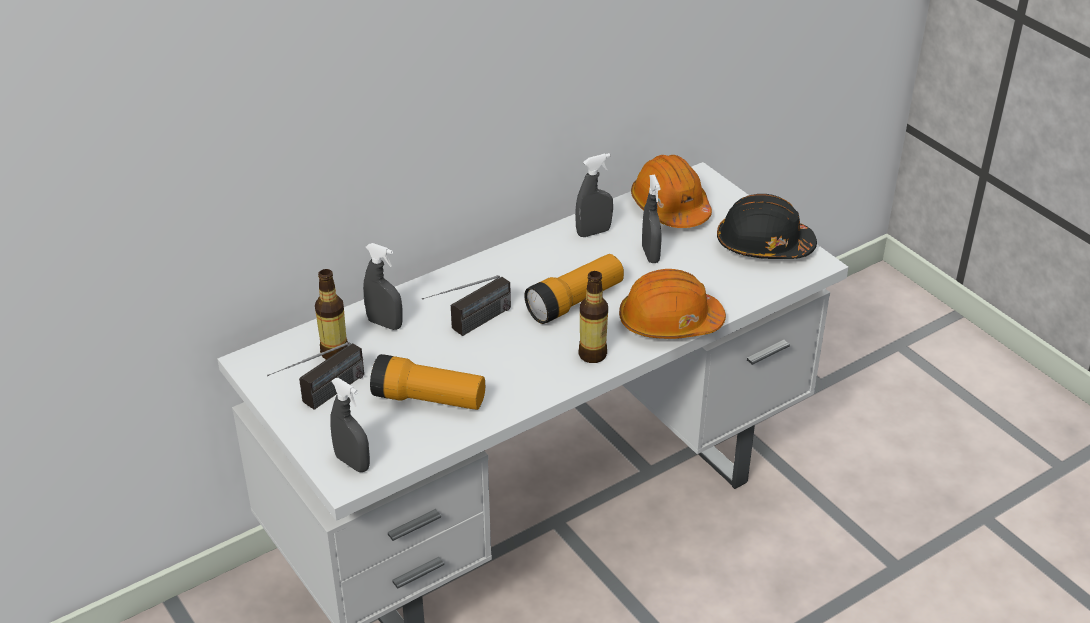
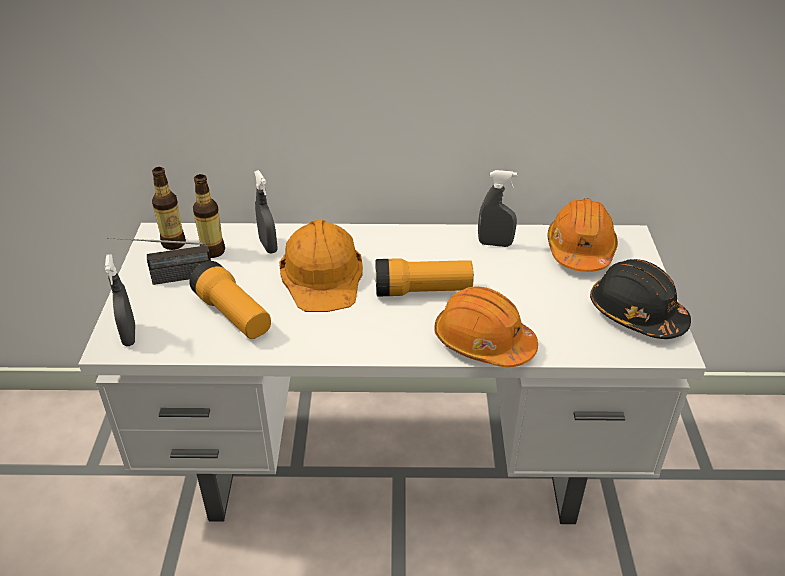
camera: 35 degrees right, 0 degrees up
radio [422,275,511,336] -> orange hard hat [279,220,363,312]
bottle [578,271,608,363] -> bottle moved to [152,167,186,250]
grey spray bottle [642,174,661,263] -> none

